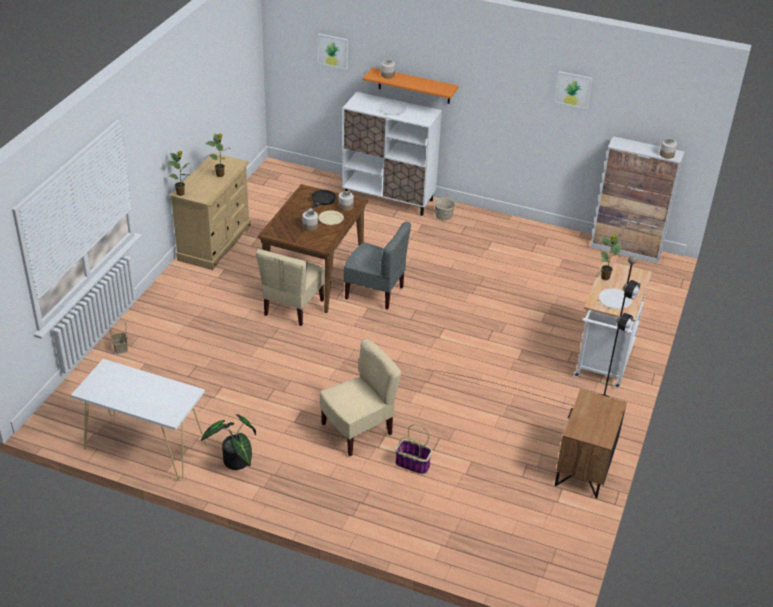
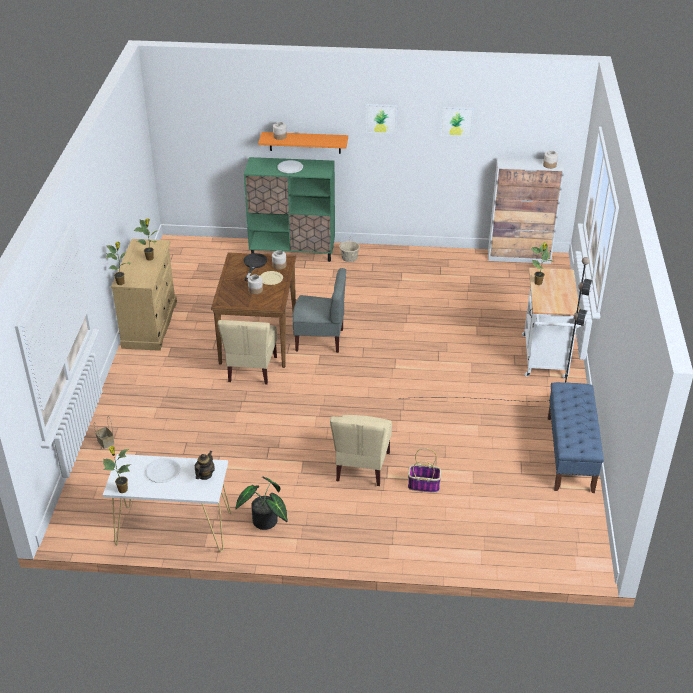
camera: 15 degrees left, 0 degrees up
picture [318,33,348,69] -> picture moved to [366,104,397,134]
beige chair [320,338,401,456] -> beige chair turned 150 degrees clockwise [330,415,392,486]
white cabinet [342,92,442,216] -> green cabinet [244,157,335,262]
brown nightstand [555,389,627,498] -> blue bench [548,382,604,493]
white plate [599,288,632,309] -> white plate moved to [145,458,180,483]
none -> potted plant [103,446,130,493]
none -> teapot [195,451,215,480]

